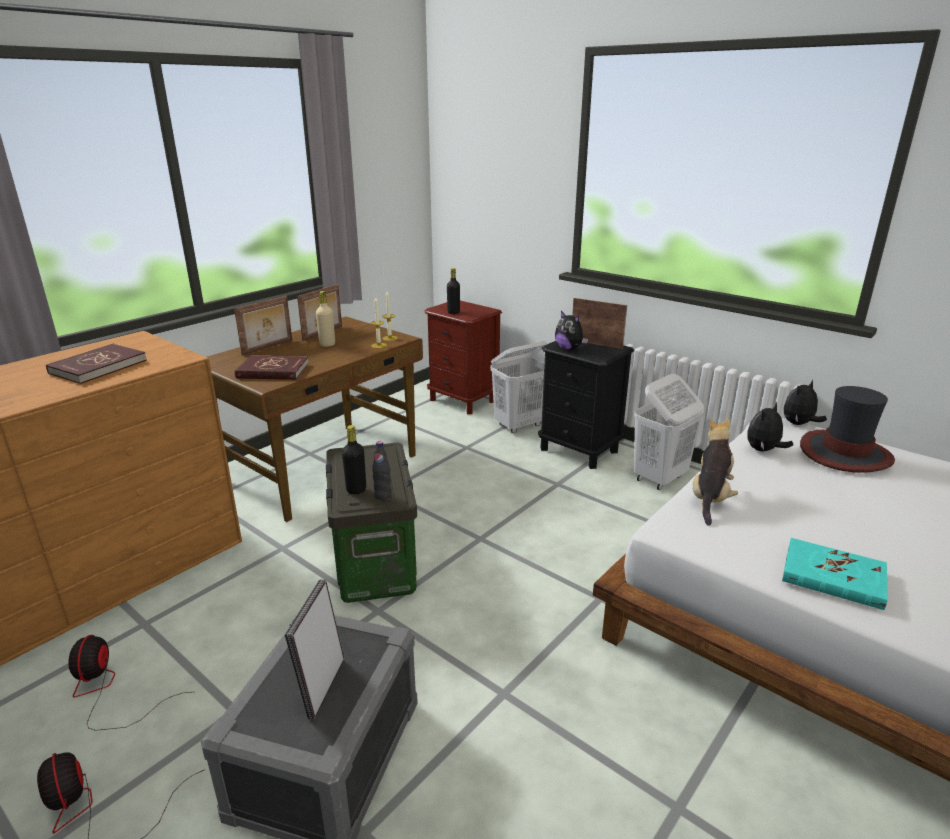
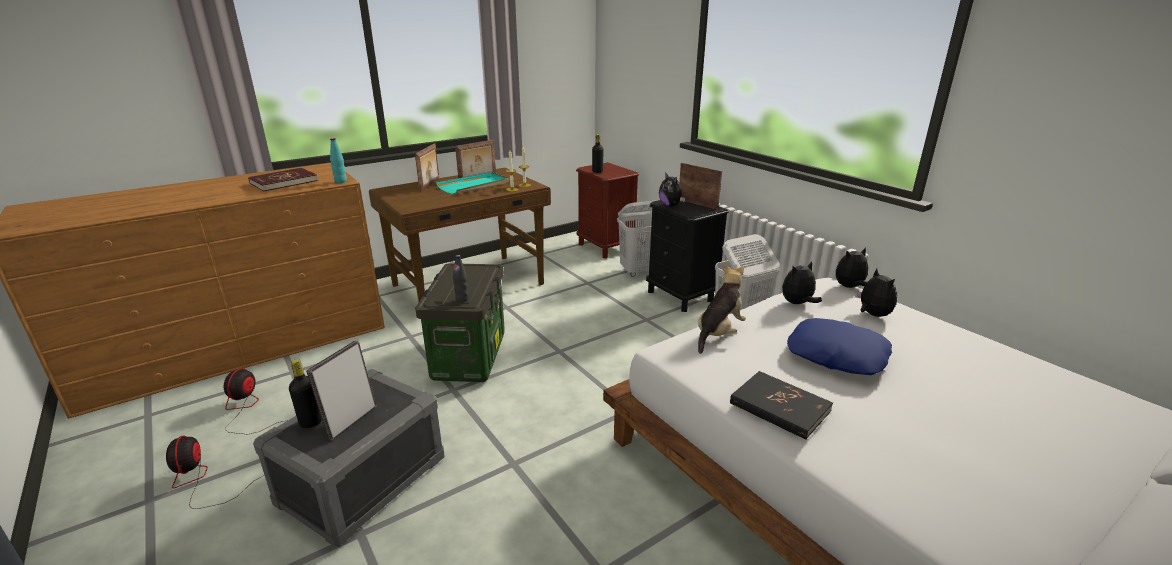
camera: 15 degrees right, 0 degrees up
picture frame [234,296,292,355] -> picture frame turned 45 degrees counterclockwise [415,143,439,191]
red book [235,355,309,380] -> none
beige bottle [316,291,335,347] -> turquoise tray [436,172,509,194]
black bottle [342,425,366,495] -> black bottle moved to [289,359,322,428]
turquoise book [782,538,888,610] -> black book [730,371,833,440]
hat [800,386,895,473] -> plush toy [855,268,897,317]
none -> turquoise bottle [330,138,347,183]
none -> blue pillow [787,318,892,375]

